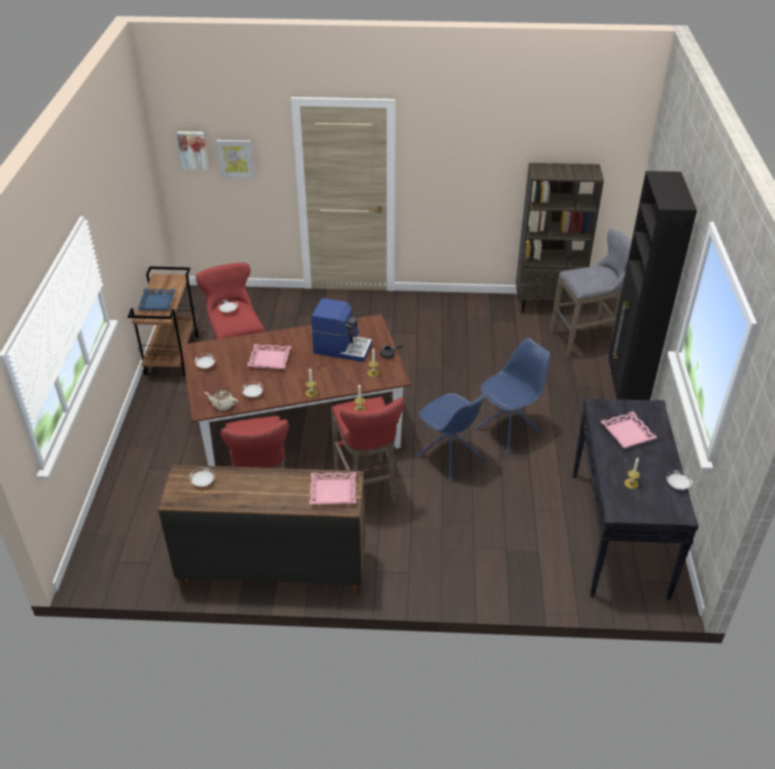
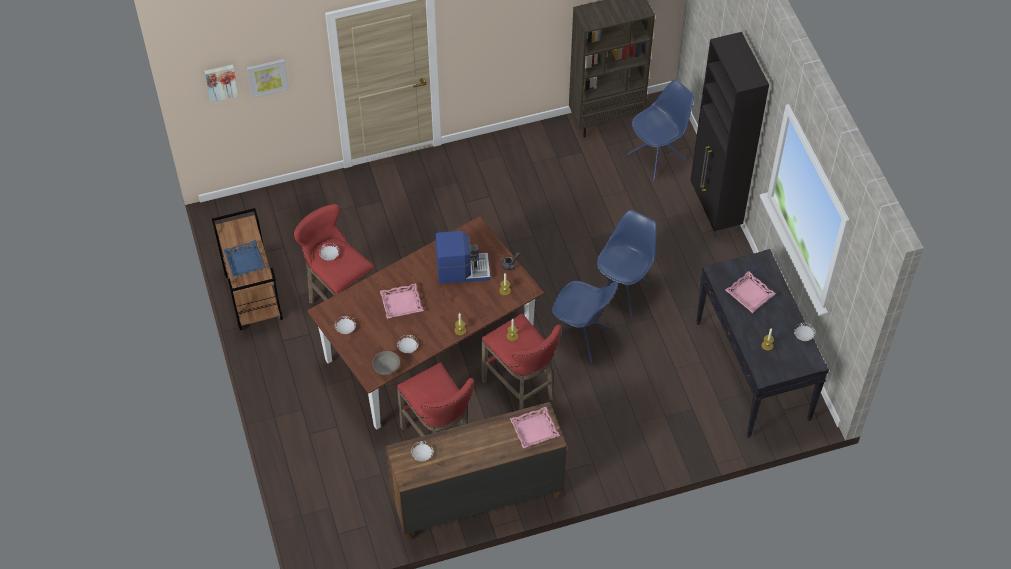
camera: 20 degrees left, 15 degrees up
beige teapot [204,390,238,411] -> grey bowl [372,351,400,375]
grey stool [549,229,632,358] -> blue chair [627,80,694,181]

